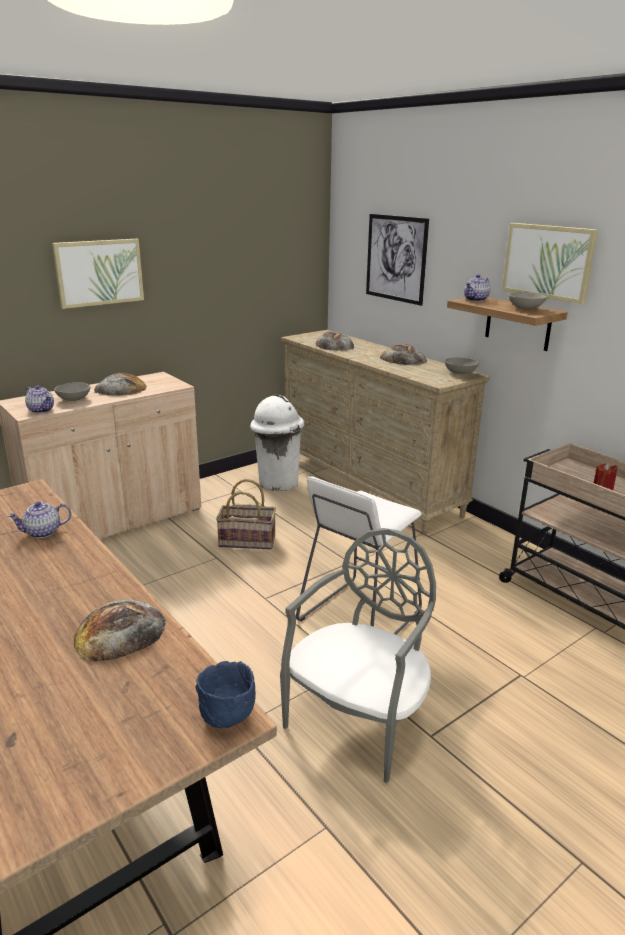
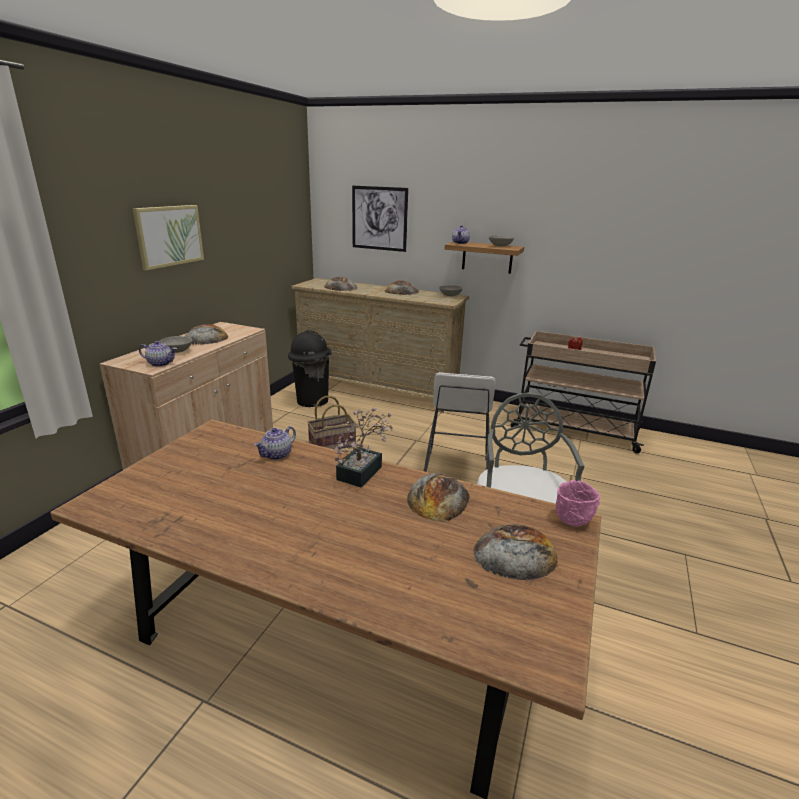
camera: 30 degrees left, 0 degrees up
blue bowl [195,661,256,728] -> pink bowl [556,480,600,527]
white trash can [250,394,305,491] -> black trash can [288,330,332,407]
picture [502,223,598,304] -> none
none -> potted plant [335,407,393,487]
none -> bread [473,524,558,580]

